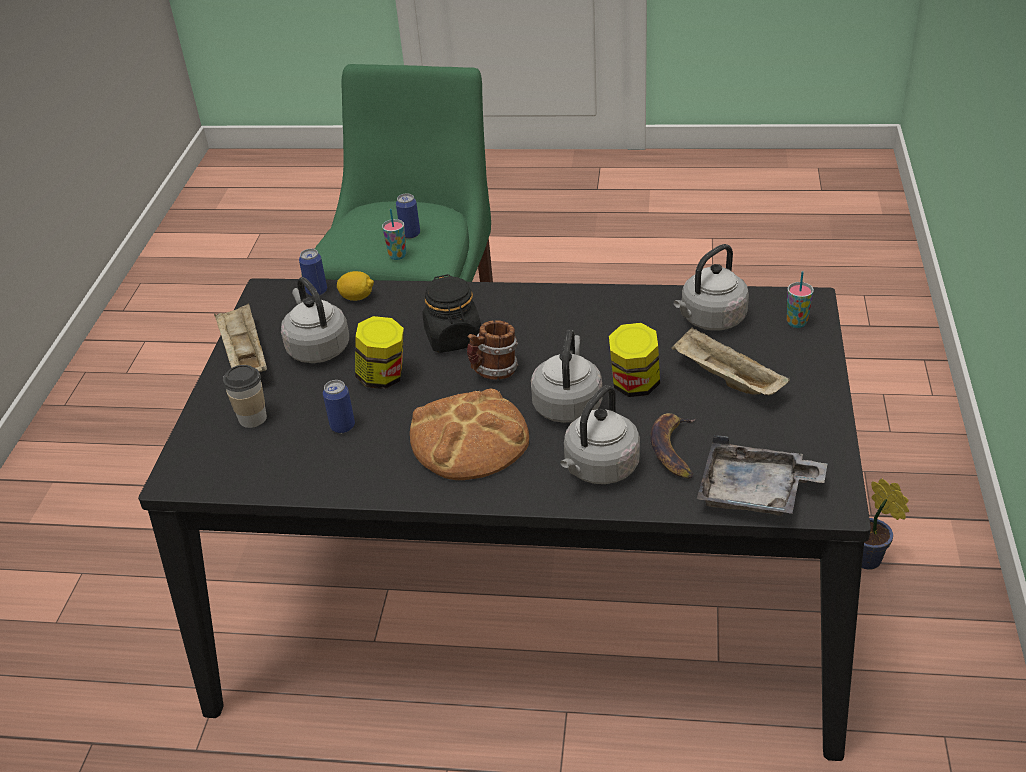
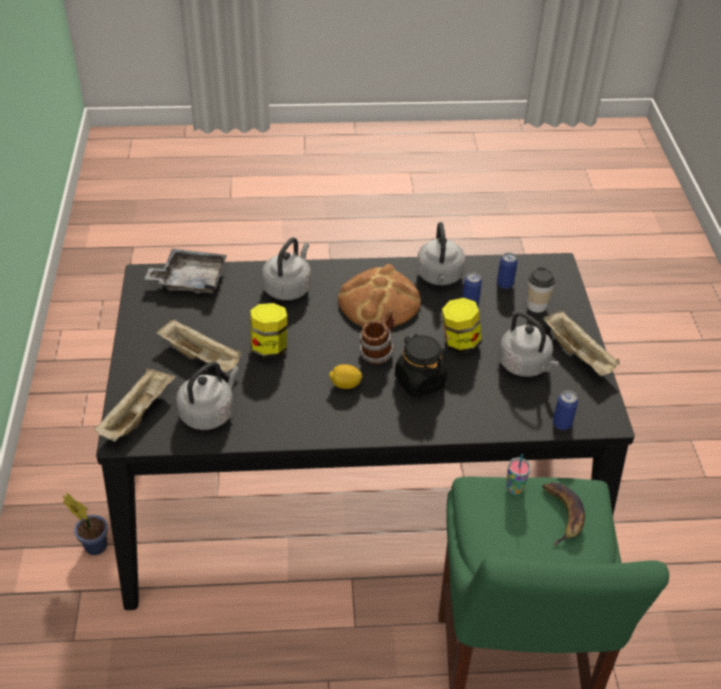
camera: 165 degrees right, 5 degrees up
lemon [337,271,374,301] -> lemon moved to [329,364,362,389]
can [396,193,420,239] -> can moved to [497,252,518,289]
grey kettle [531,329,603,423] -> grey kettle moved to [417,222,465,285]
banana [650,413,695,479] -> banana moved to [542,482,585,545]
cup [786,271,814,328] -> beige tray [95,368,176,442]

